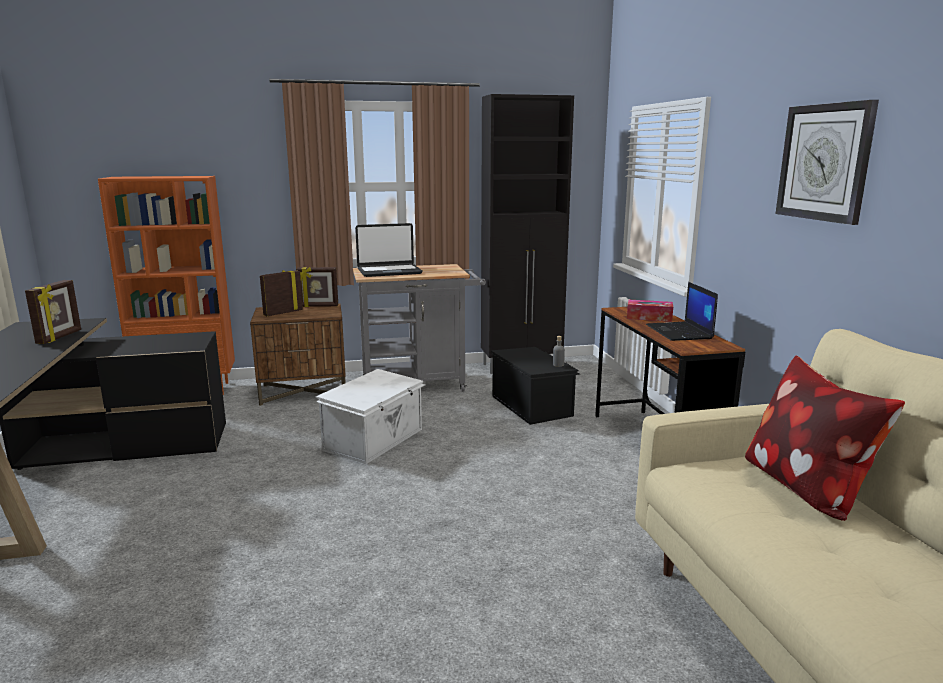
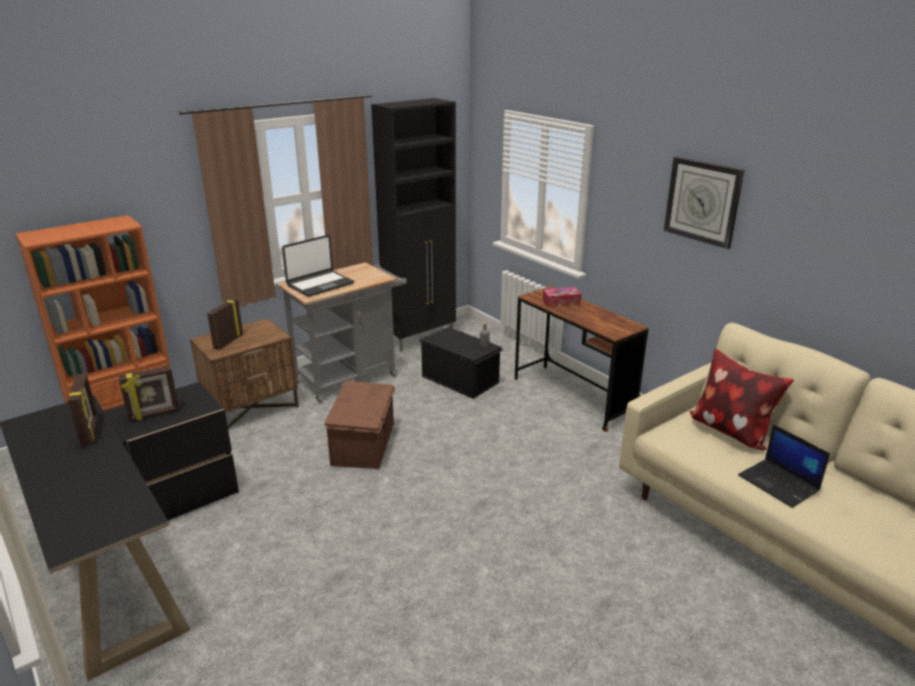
camera: 25 degrees left, 10 degrees up
picture frame [296,267,338,307] -> picture frame moved to [118,365,180,422]
white storage box [316,369,426,464] -> brown storage box [324,381,396,469]
laptop [646,282,718,341] -> laptop moved to [738,424,830,508]

